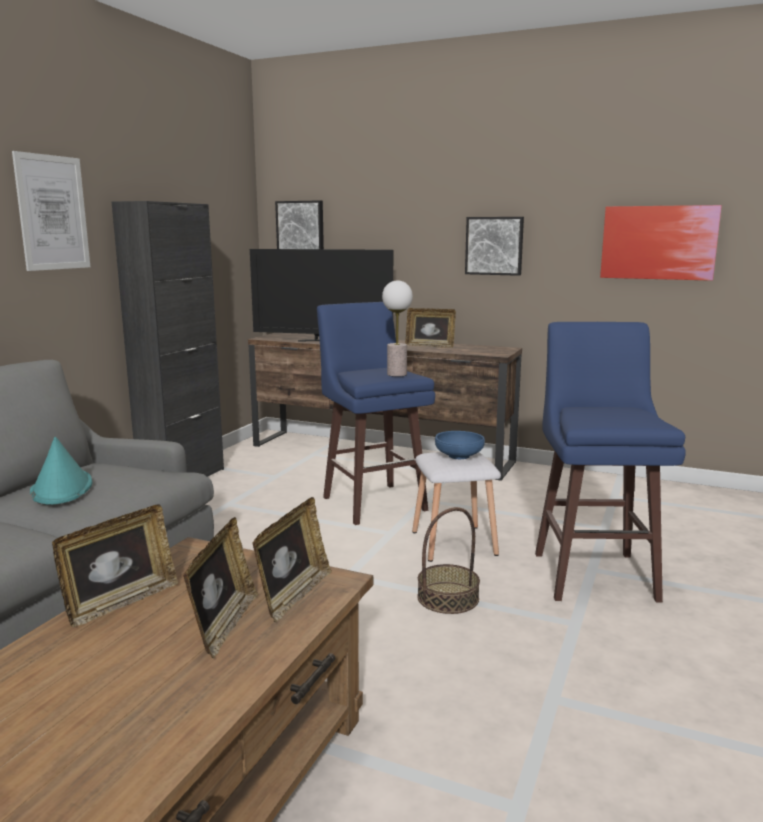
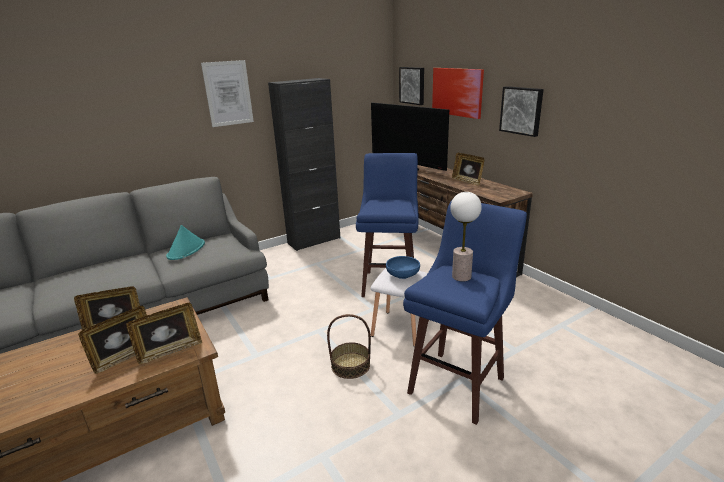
camera: 35 degrees right, 10 degrees up
table lamp [382,280,413,377] -> table lamp moved to [450,192,482,282]
picture [600,205,722,281] -> picture moved to [432,68,484,119]

